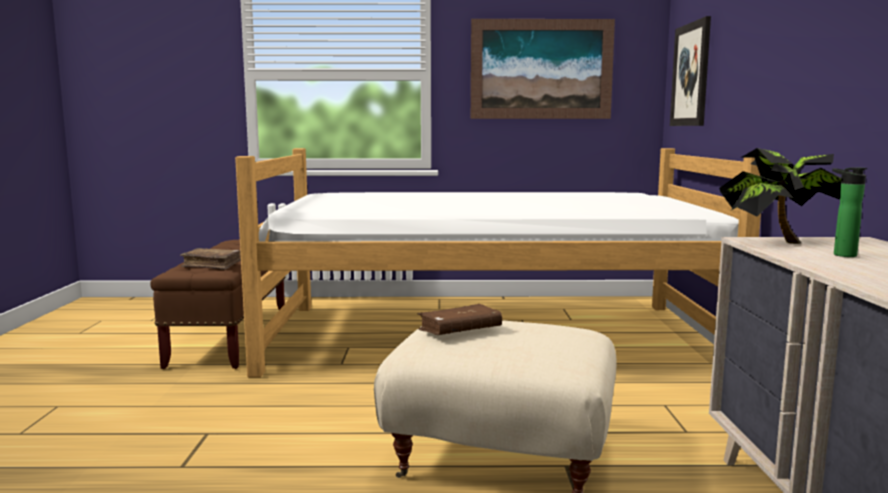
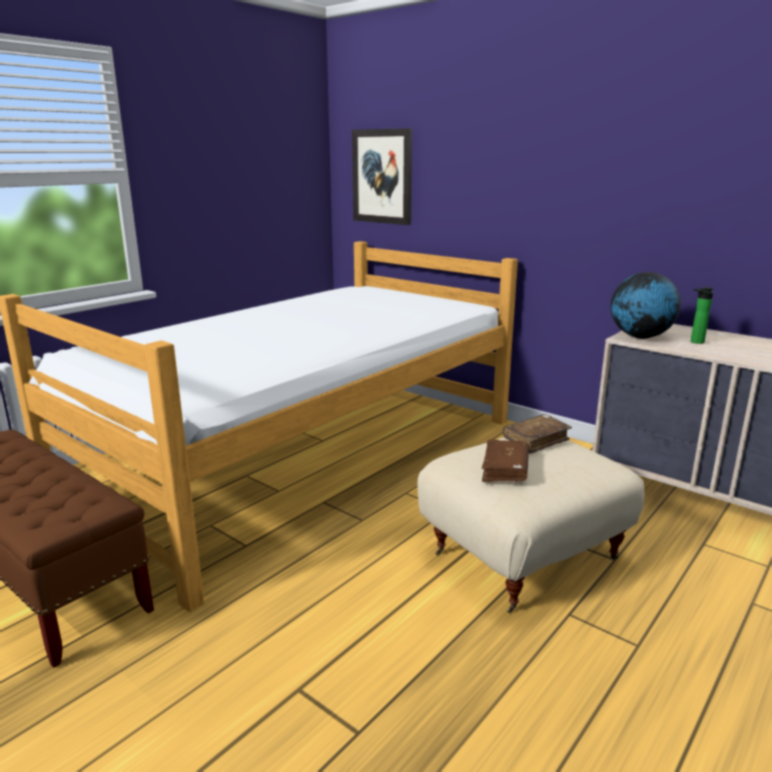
camera: 50 degrees left, 10 degrees up
brown book [180,248,241,270] -> brown book moved to [503,414,572,454]
picture [471,19,615,119] -> none
potted plant [719,148,841,244] -> globe [611,272,681,339]

